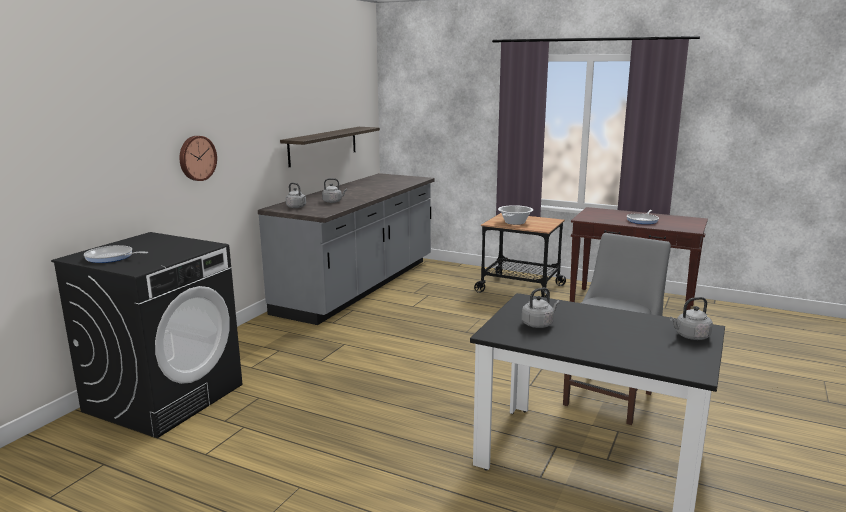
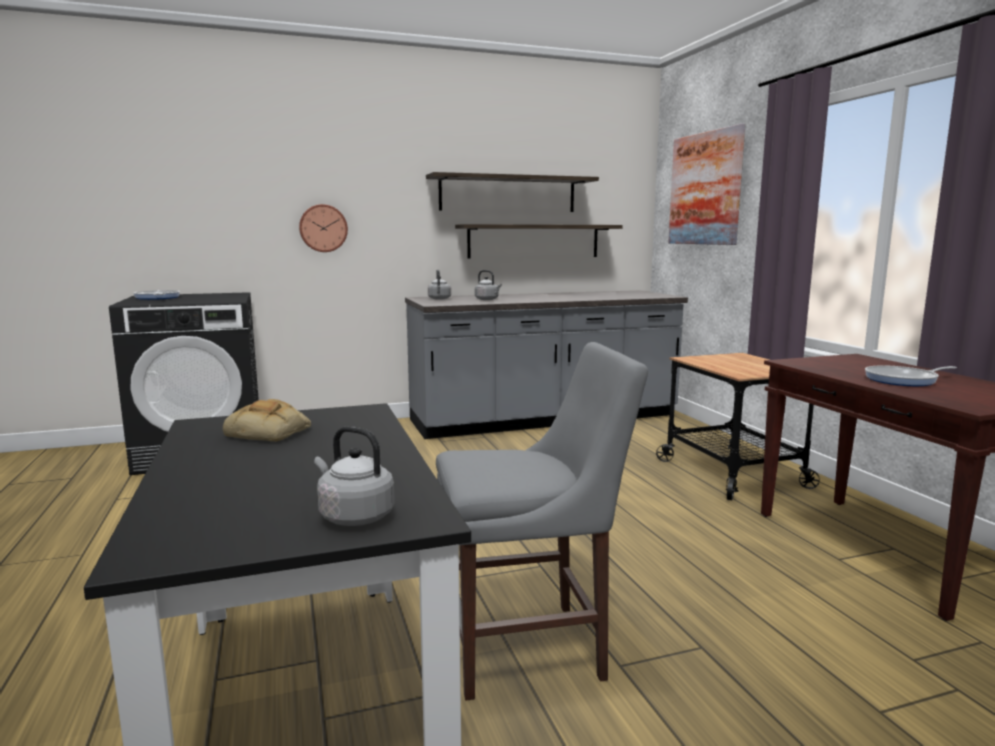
camera: 45 degrees right, 5 degrees down
cooking pot [498,205,533,225] -> none
grey kettle [522,287,560,328] -> bread [223,399,311,441]
none -> shelf [426,172,599,212]
none -> picture [668,124,745,245]

